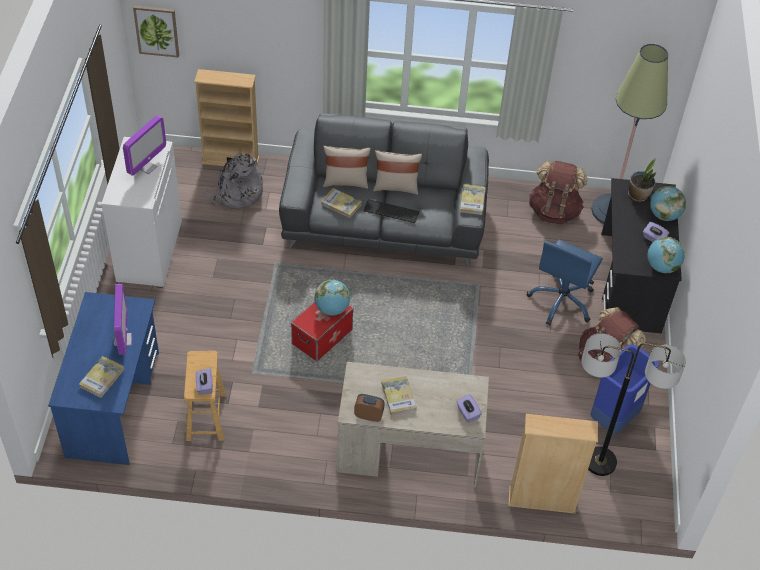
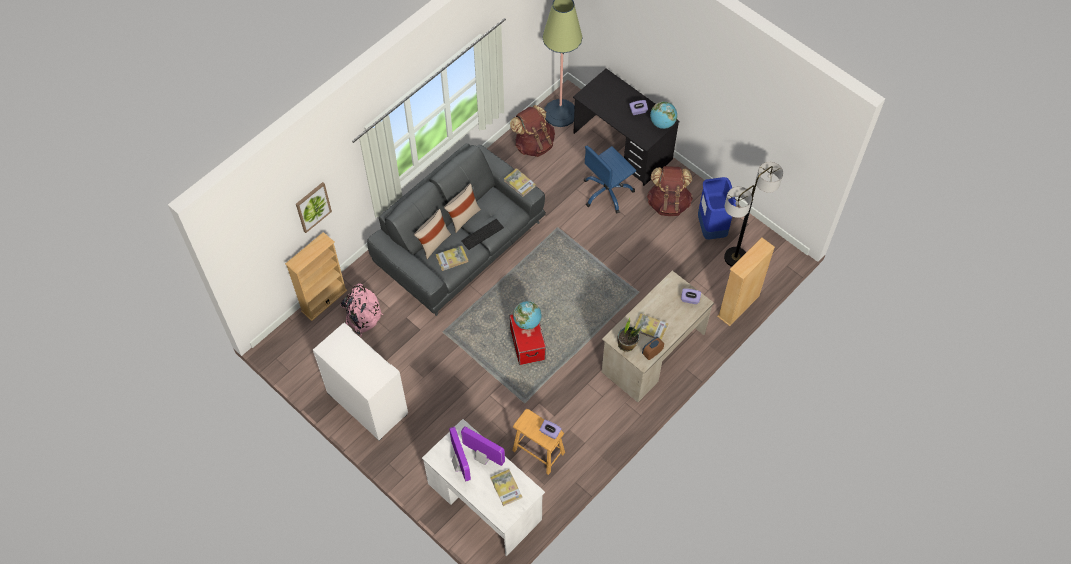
camera: 50 degrees left, 10 degrees up
blue desk [48,292,159,465] -> white desk [422,419,545,557]
monitor [123,115,166,176] -> monitor moved to [449,427,471,482]
picture [133,6,179,58] -> picture moved to [296,182,332,233]
grey backpack [205,152,263,210] -> pink backpack [340,283,383,337]
blue office chair [527,239,603,325] -> blue office chair turned 75 degrees clockwise [584,146,636,214]
potted plant [628,158,656,202] -> potted plant moved to [617,317,641,352]
globe [650,186,686,221] -> none

